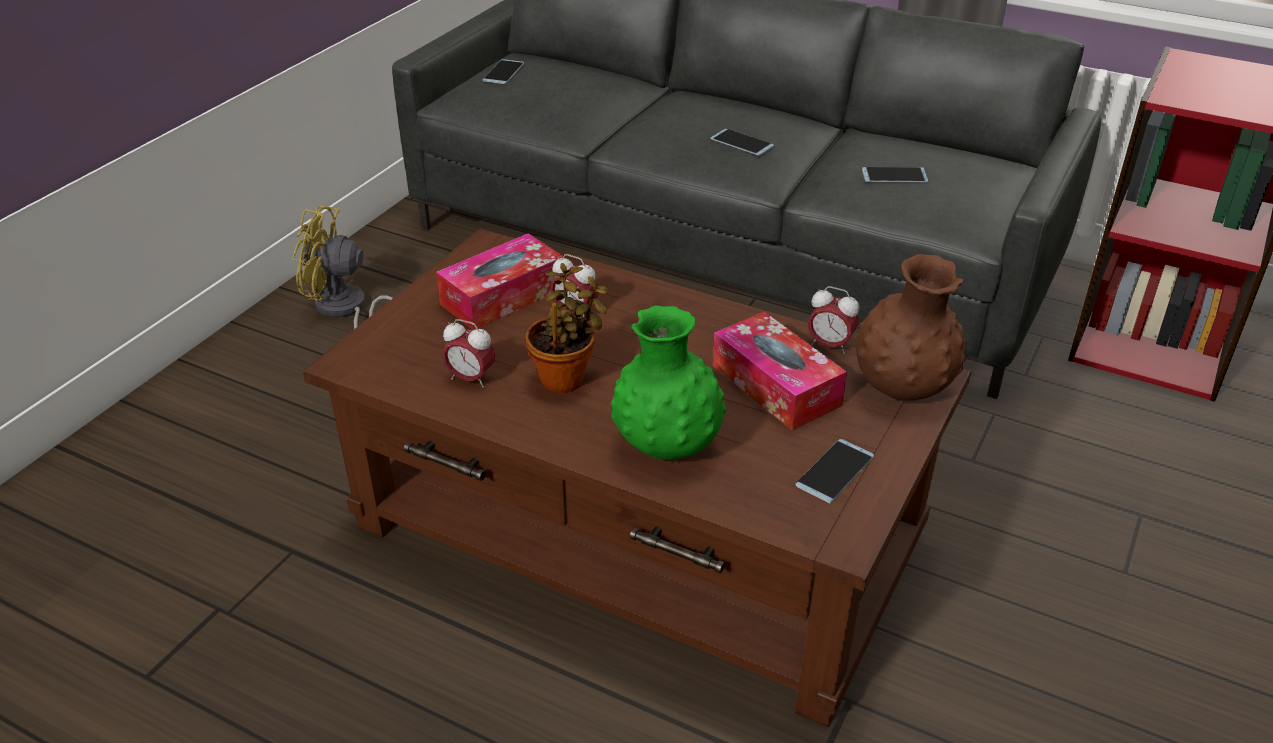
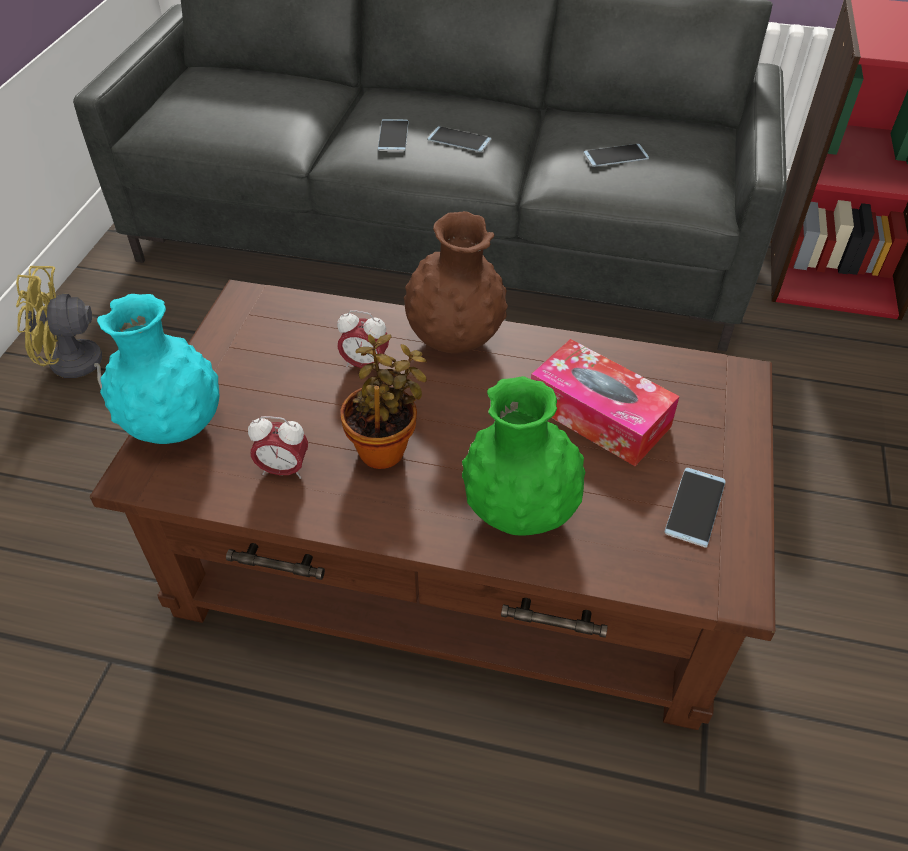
camera: 15 degrees left, 10 degrees up
tissue box [436,233,563,330] -> none
phone [483,59,524,84] -> phone moved to [378,119,409,151]
alarm clock [808,286,860,354] -> none
brown vase [856,254,967,401] -> brown vase moved to [404,211,508,353]
none -> turquoise vase [97,294,219,444]

